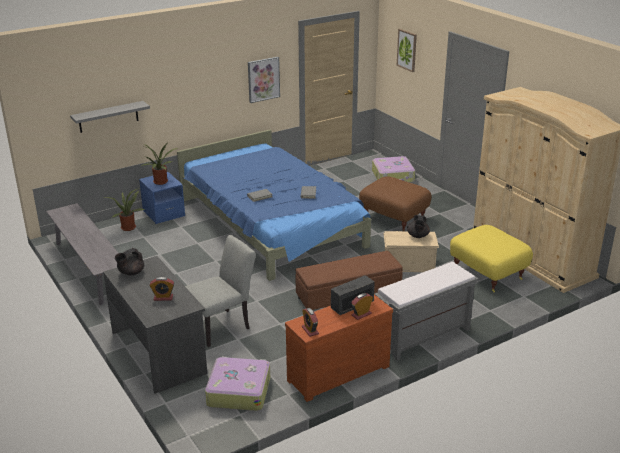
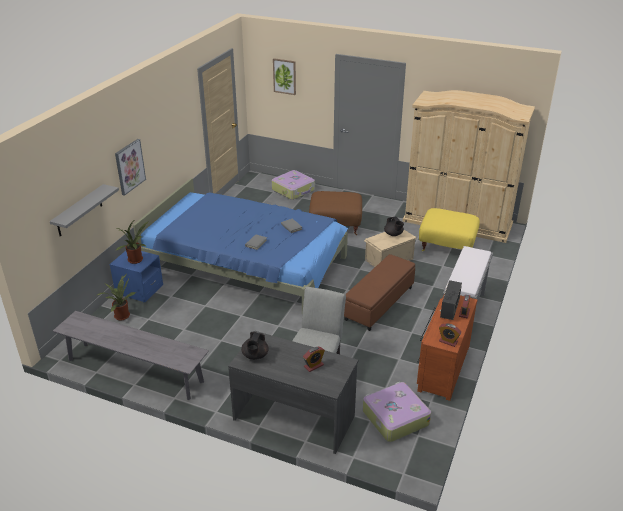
camera: 35 degrees left, 5 degrees up
picture [248,57,280,103] -> picture moved to [115,139,146,196]

